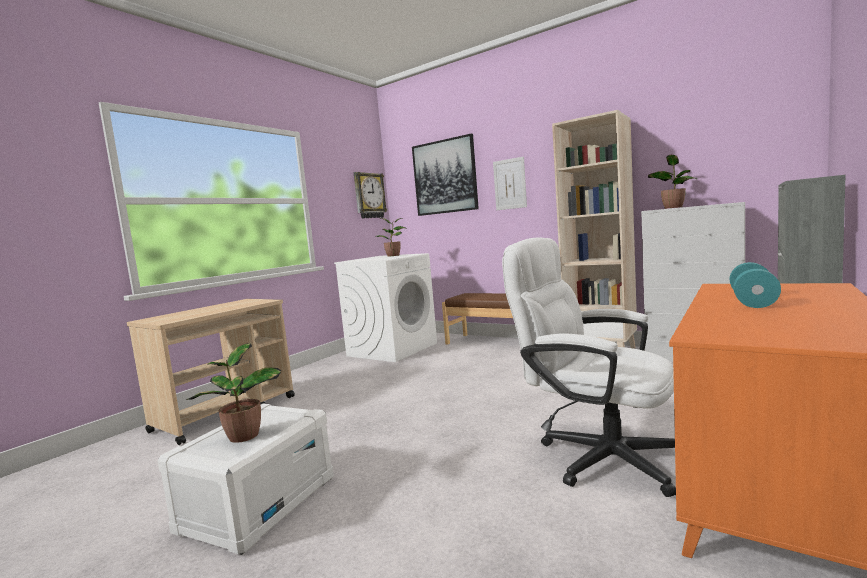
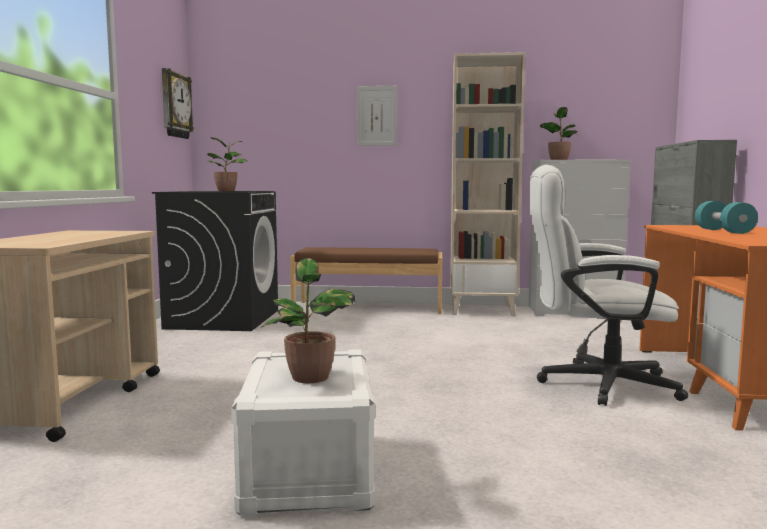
camera: 30 degrees left, 0 degrees up
white washing machine [334,253,437,362] -> black washing machine [152,191,278,331]
picture [412,134,479,216] -> none

